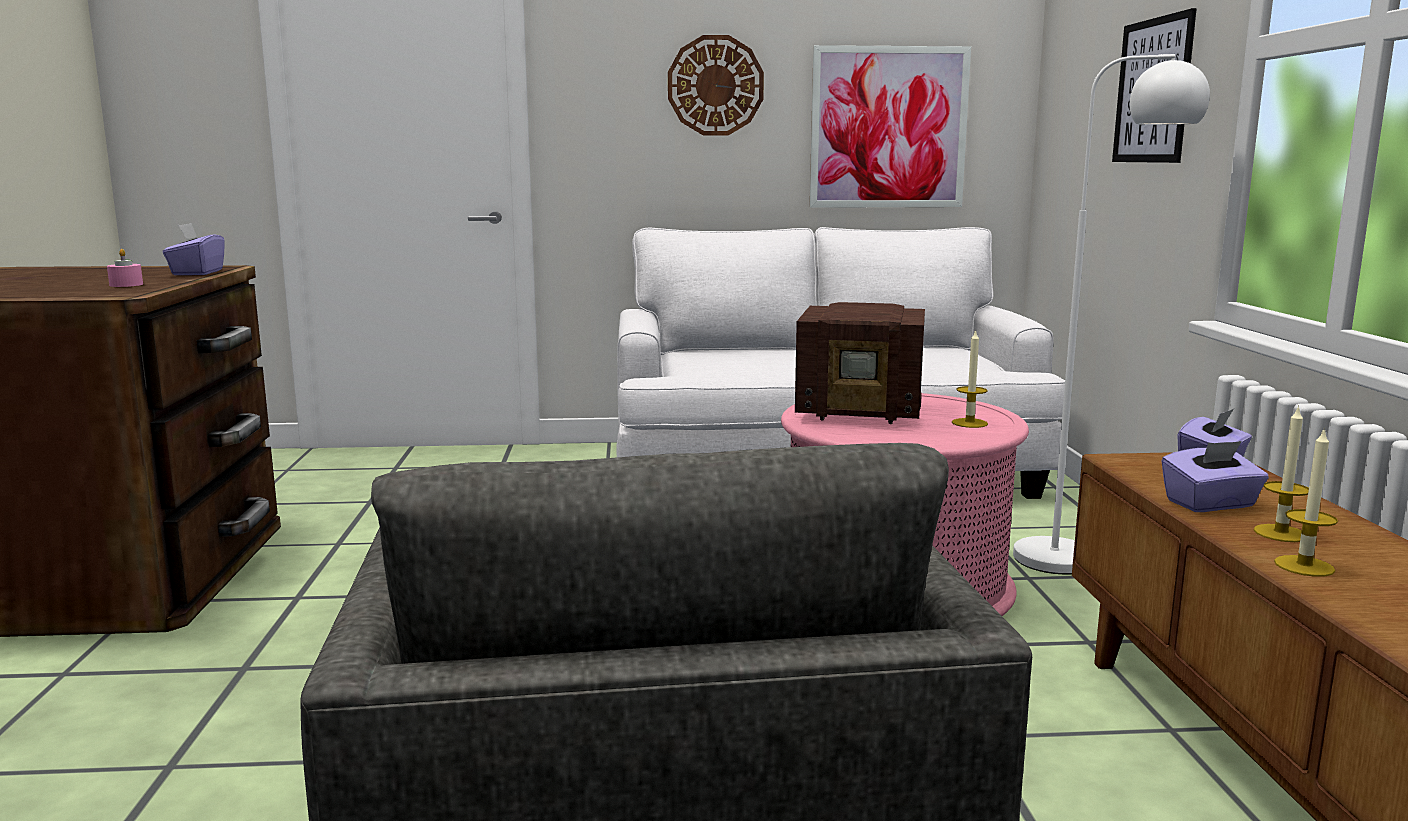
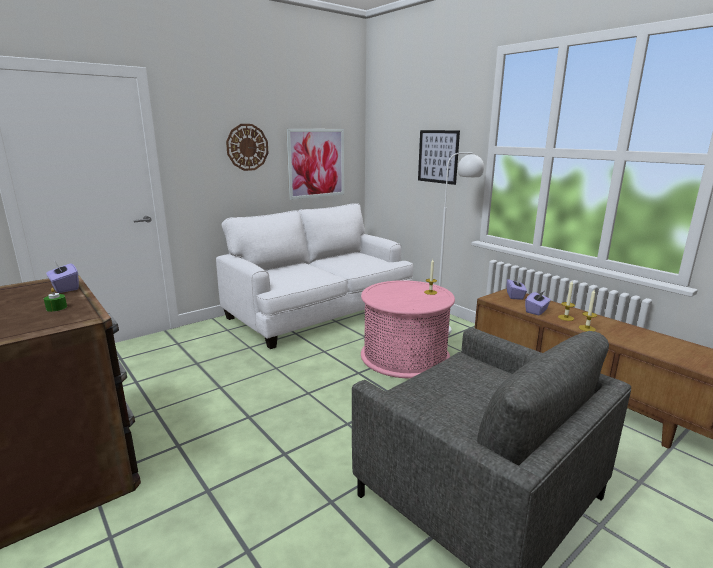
camera: 35 degrees left, 5 degrees up
pink candle [107,249,143,287] -> green candle [44,288,67,312]
radio [795,302,925,424] -> none

